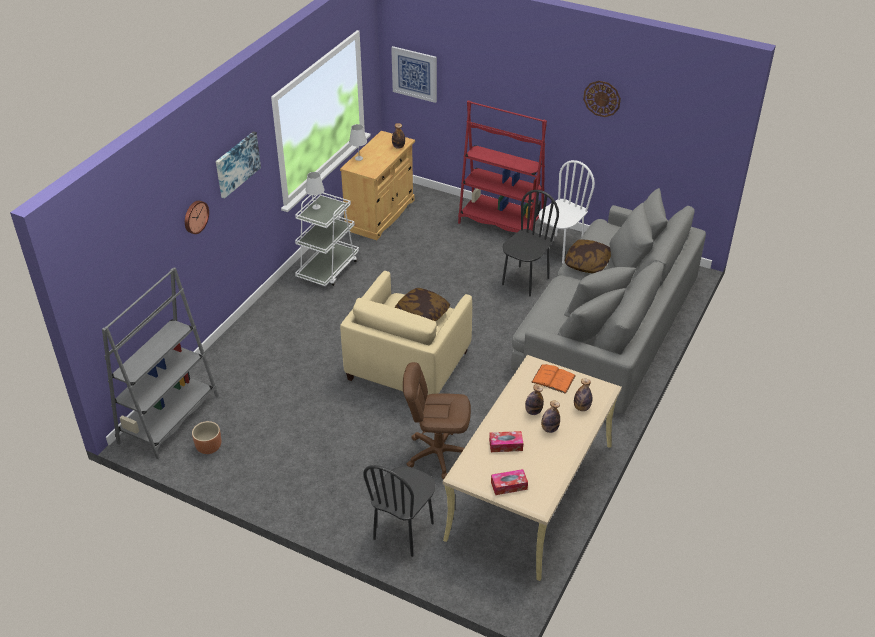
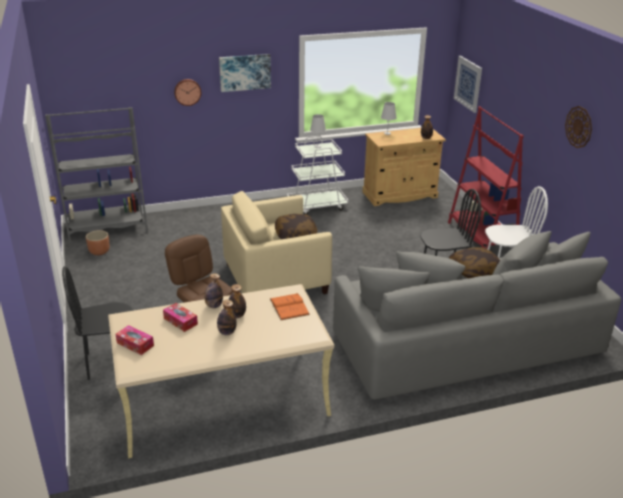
camera: 45 degrees right, 10 degrees down
bottle [574,379,592,411] -> bottle moved to [205,273,223,308]

